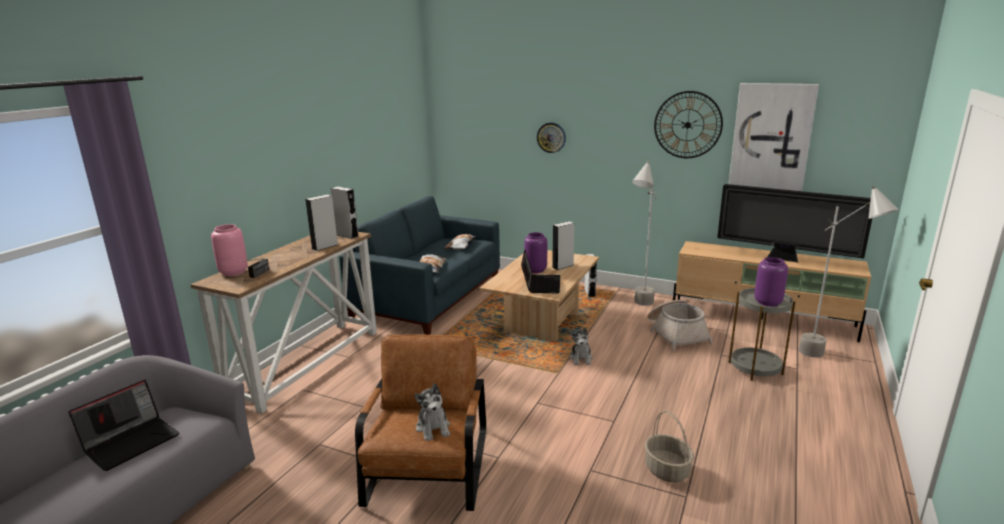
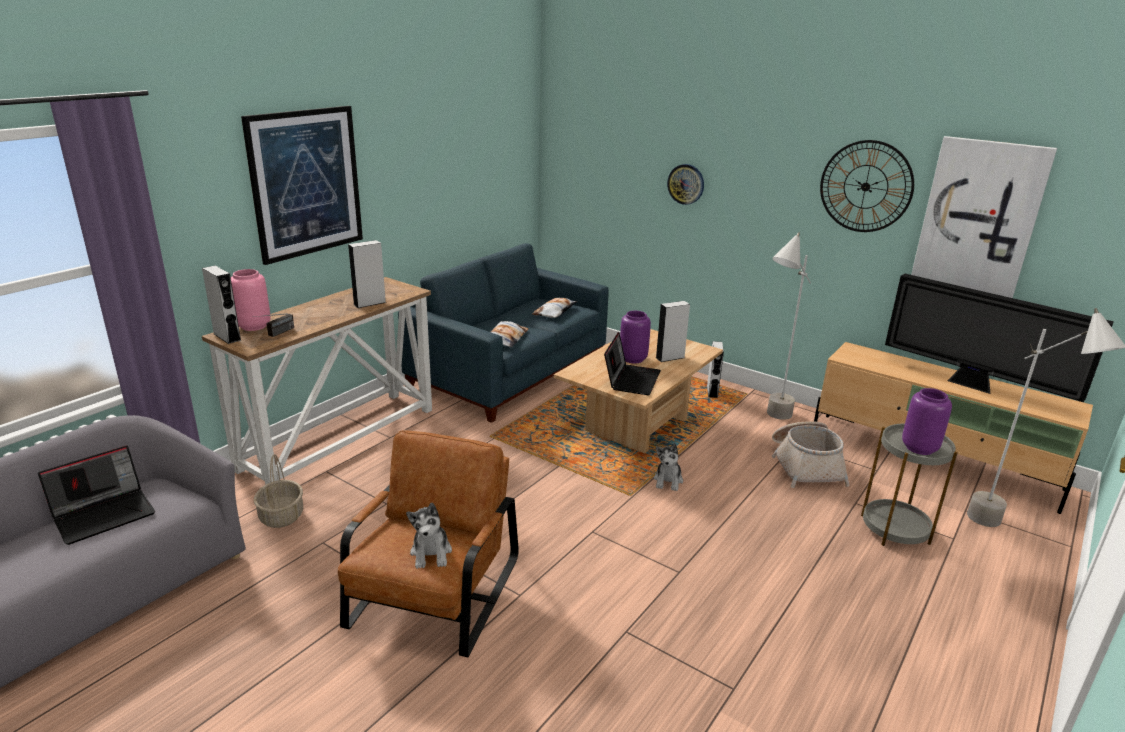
camera: 10 degrees right, 5 degrees up
grey speaker [330,187,359,239] -> grey speaker moved to [202,266,241,344]
basket [645,410,694,482] -> basket moved to [254,454,303,528]
none -> picture [241,106,363,265]

